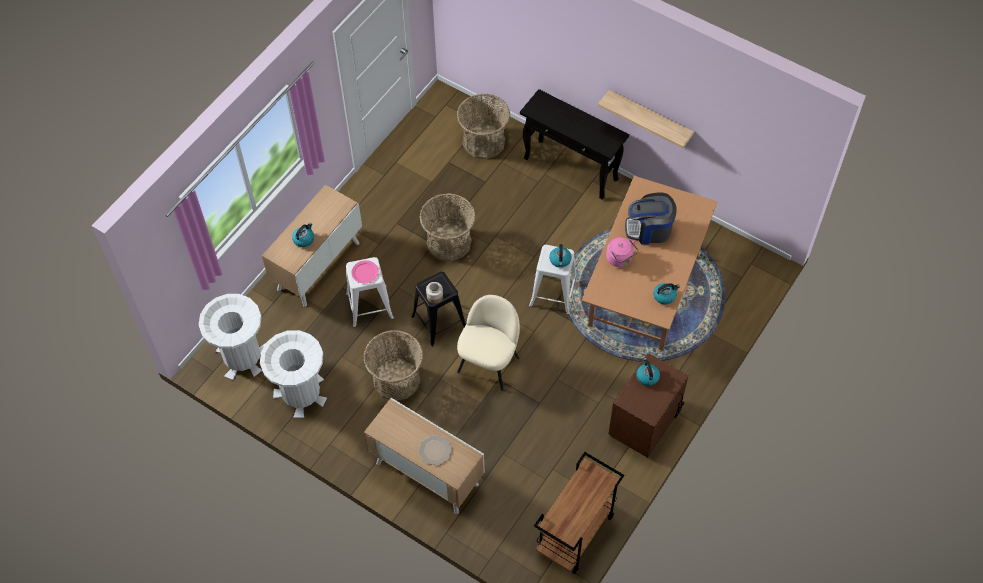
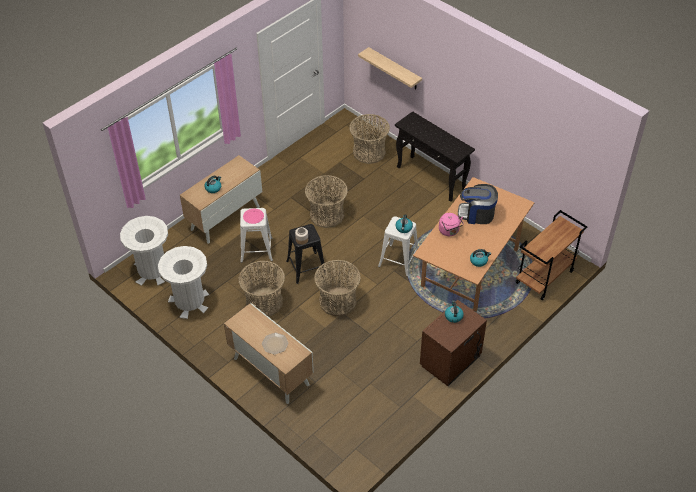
camera: 10 degrees right, 10 degrees down
beige chair [457,295,520,391] -> basket [314,260,361,317]
brown cart [534,452,624,574] -> brown cart moved to [516,210,587,300]
shelf [598,90,694,148] -> shelf moved to [358,47,422,90]

